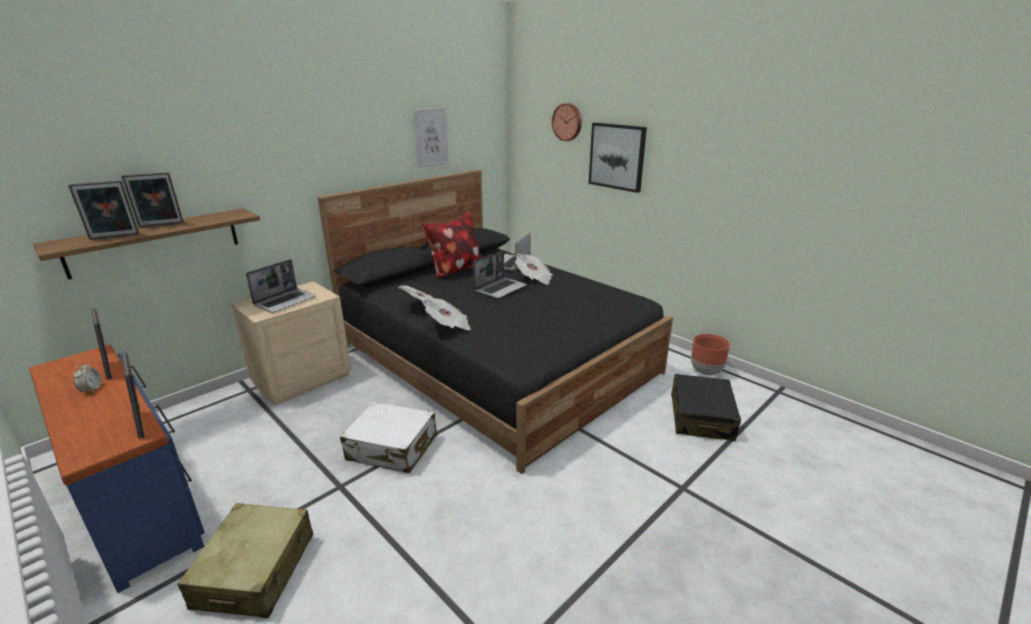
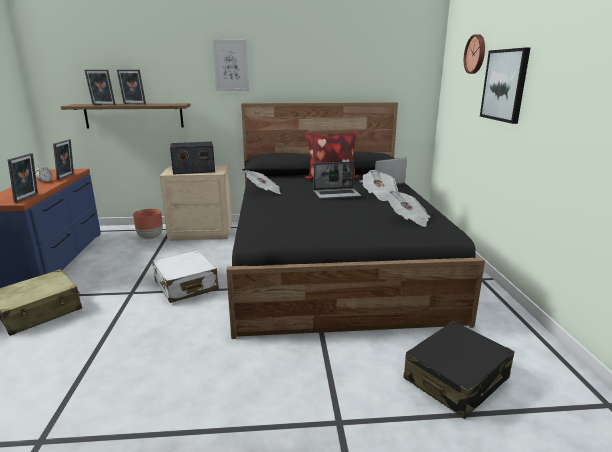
camera: 40 degrees right, 5 degrees down
laptop [246,259,316,313] -> radio [170,142,215,175]
picture [413,107,449,168] -> picture moved to [212,39,249,91]
newspaper [422,298,471,330] -> newspaper moved to [387,190,431,227]
brown planter [691,334,730,375] -> brown planter moved to [133,209,163,239]

